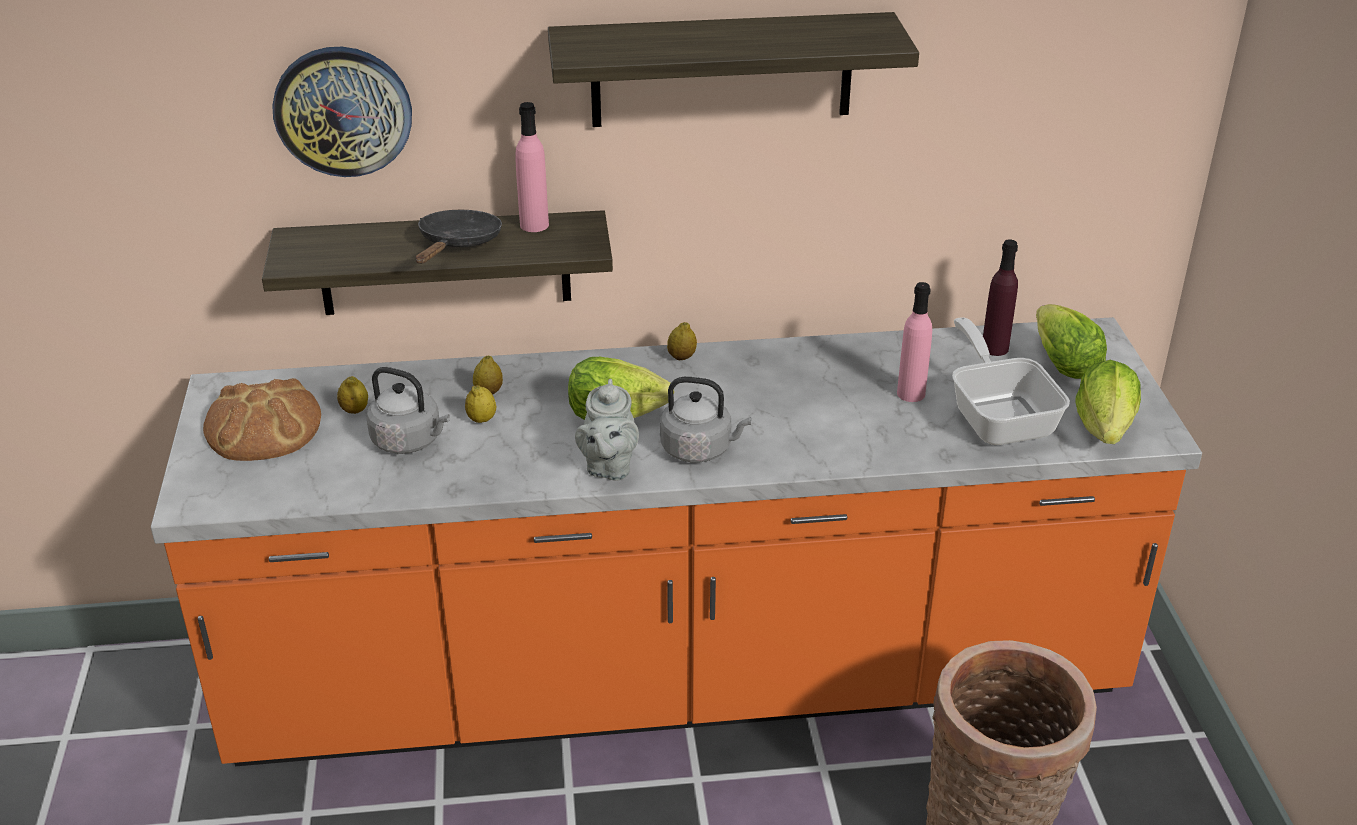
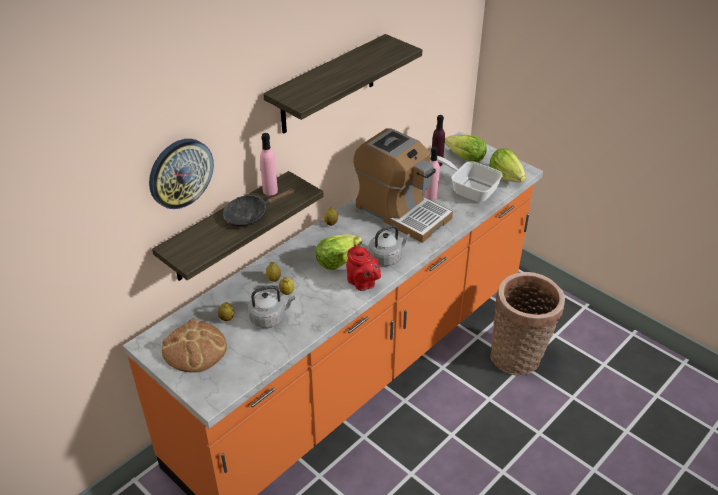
camera: 40 degrees left, 5 degrees up
black frying pan [416,210,502,264] -> black frying pan turned 90 degrees counterclockwise [223,189,295,227]
grey teapot [575,379,639,481] -> red teapot [346,244,381,291]
none -> coffee machine [353,128,453,243]

